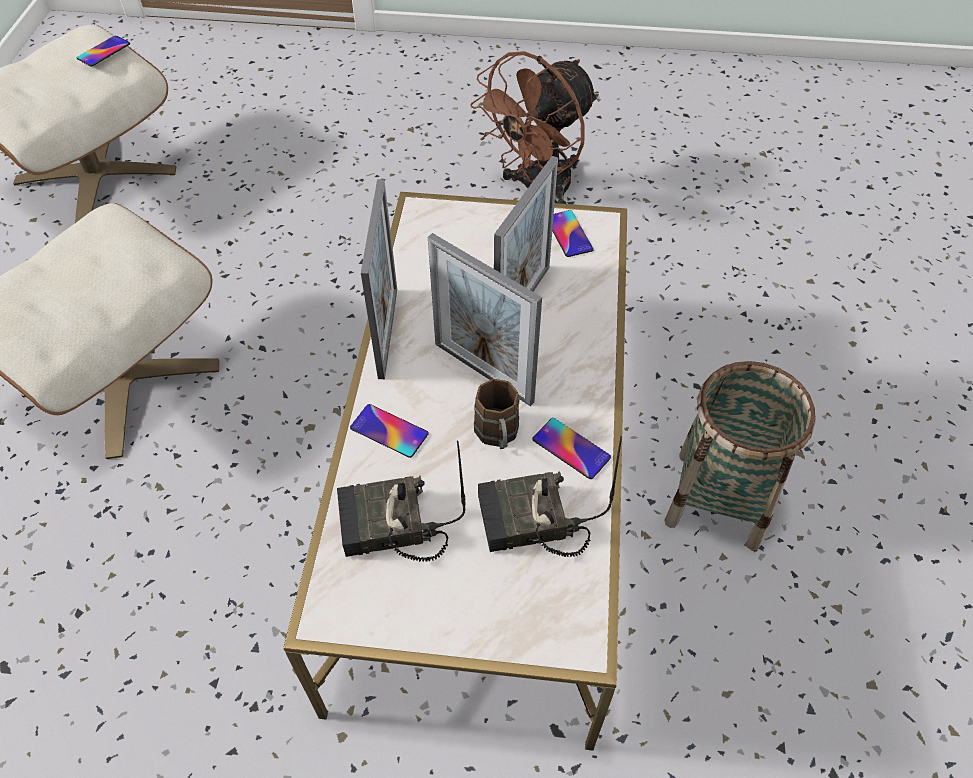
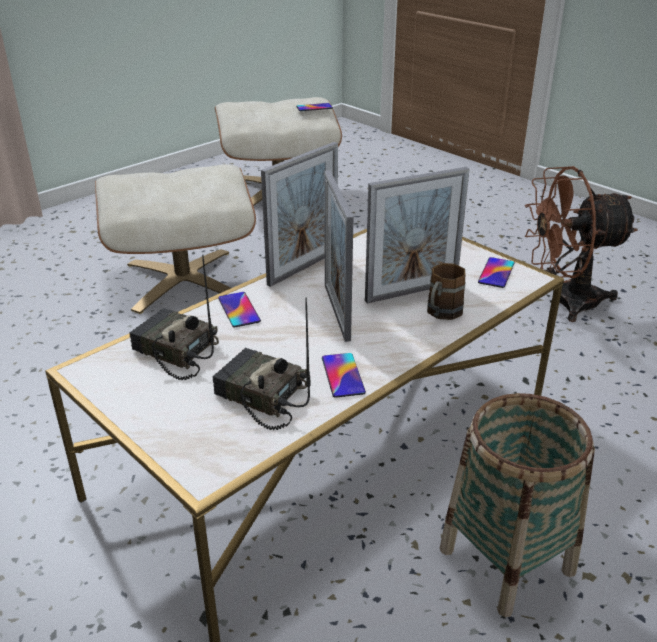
camera: 40 degrees right, 20 degrees down
brown mug [474,379,519,449] -> brown mug moved to [427,263,466,320]

